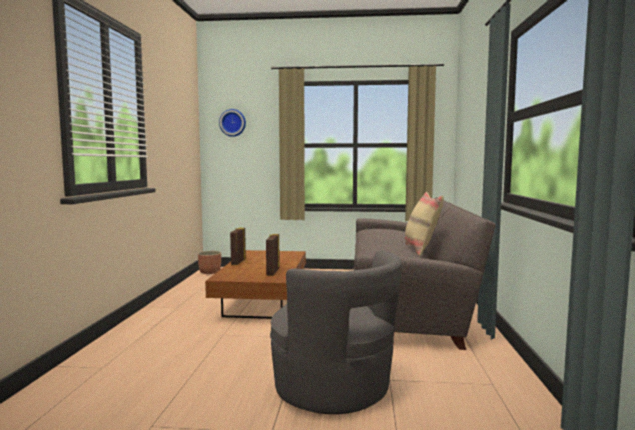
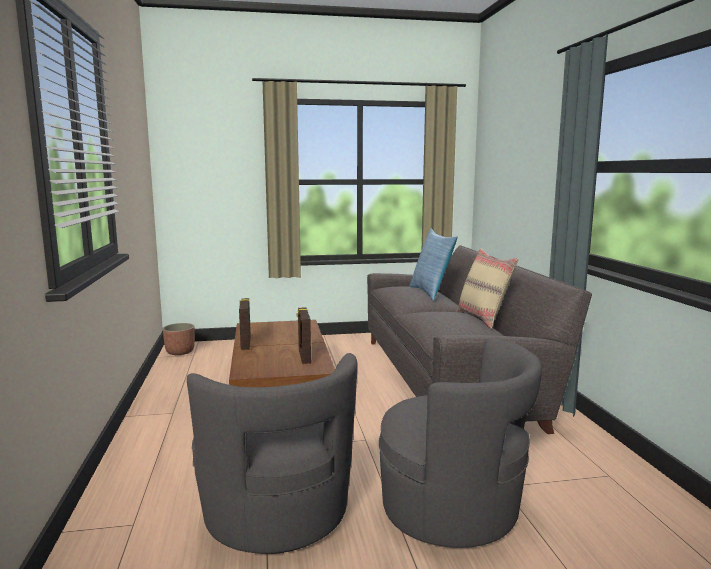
camera: 15 degrees left, 5 degrees up
wall clock [219,109,246,137] -> none
none -> grey armchair [187,353,358,554]
none -> pillow [410,229,458,301]

